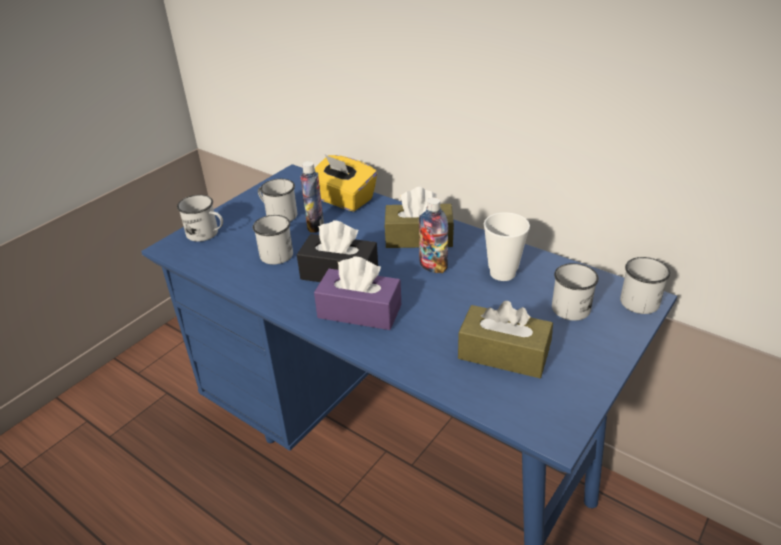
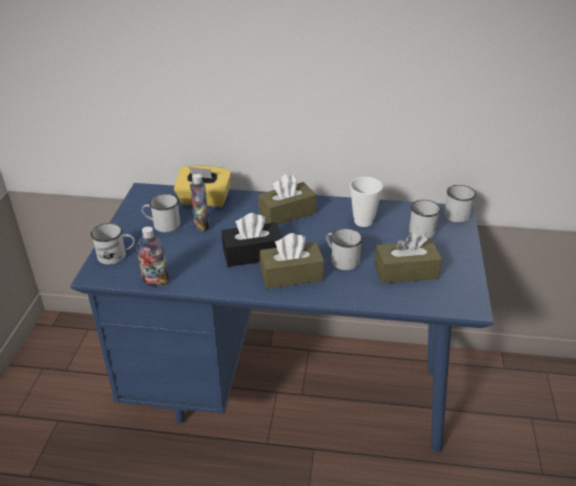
camera: 30 degrees left, 0 degrees up
white mug [253,215,293,265] -> white mug moved to [326,228,363,270]
purple tissue box [314,257,401,330] -> brown tissue box [260,233,324,289]
bottle [419,198,448,273] -> bottle moved to [136,226,169,287]

